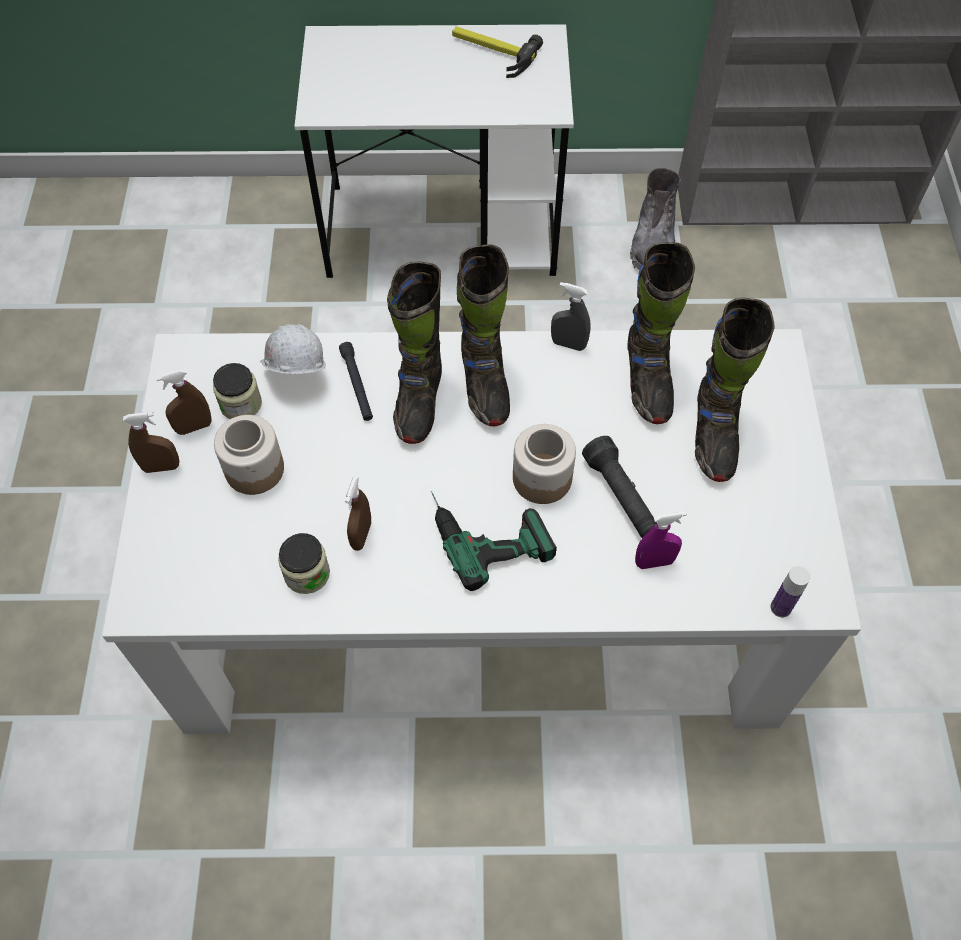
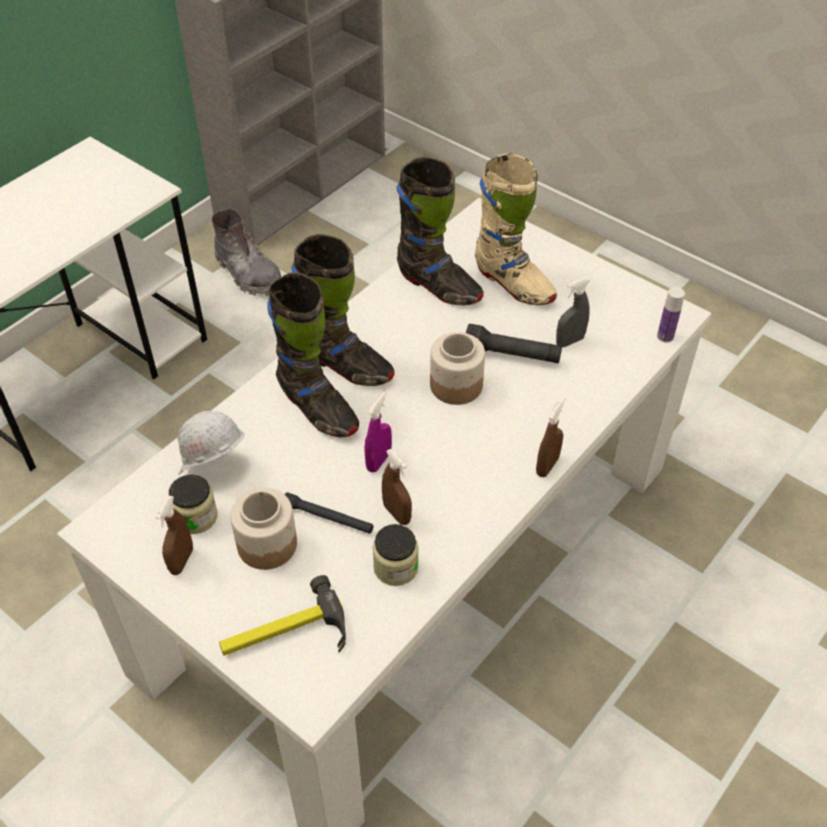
camera: 50 degrees left, 10 degrees down
brown spray bottle [123,412,179,473] -> brown spray bottle moved to [536,397,566,477]
black flashlight [339,342,373,421] -> black flashlight moved to [284,492,373,534]
power drill [431,491,557,591] -> none
hammer [452,26,543,78] -> hammer moved to [219,575,346,656]
grey spray bottle [551,282,591,351] -> grey spray bottle moved to [556,278,590,347]
purple spray bottle [635,511,687,569] -> purple spray bottle moved to [364,392,392,472]
black boot [695,297,775,482] -> beige boot [475,153,557,305]

